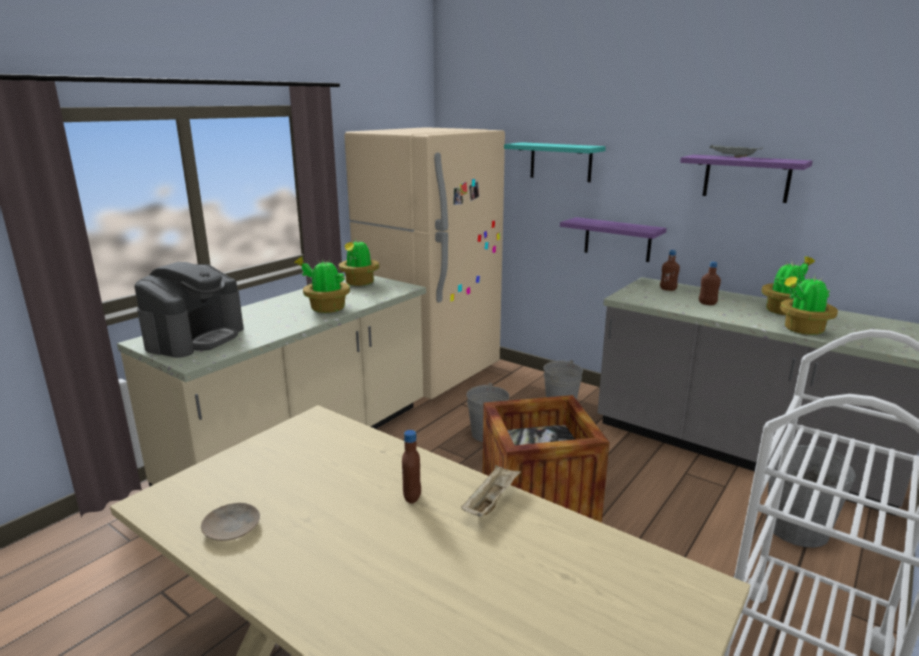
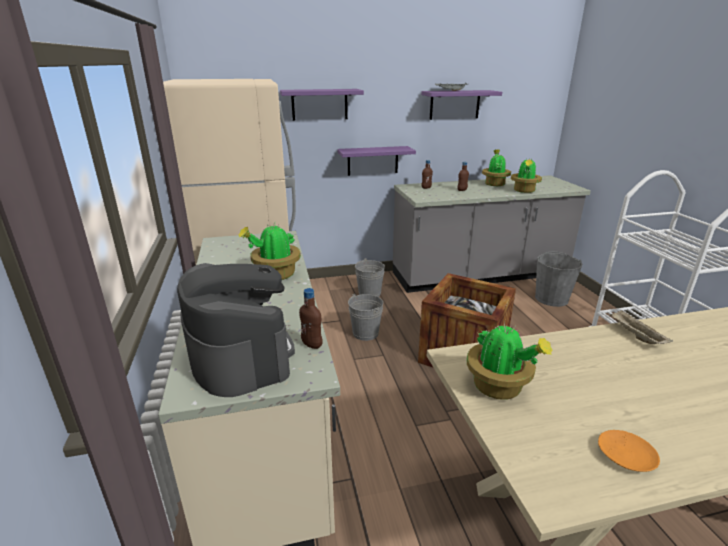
camera: 50 degrees left, 5 degrees up
beige plate [201,503,260,541] -> orange plate [598,430,660,472]
potted plant [339,238,379,286] -> potted plant moved to [467,322,553,400]
brown bottle [402,430,421,504] -> brown bottle moved to [299,288,323,349]
turquoise shelf [504,142,606,182] -> purple shelf [280,89,364,121]

